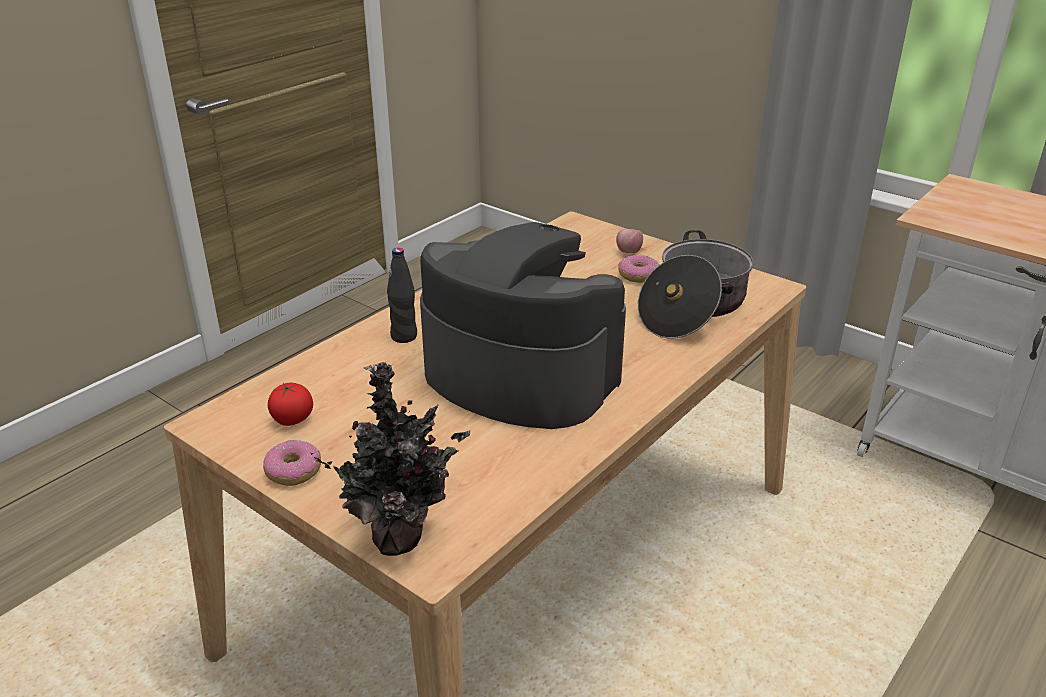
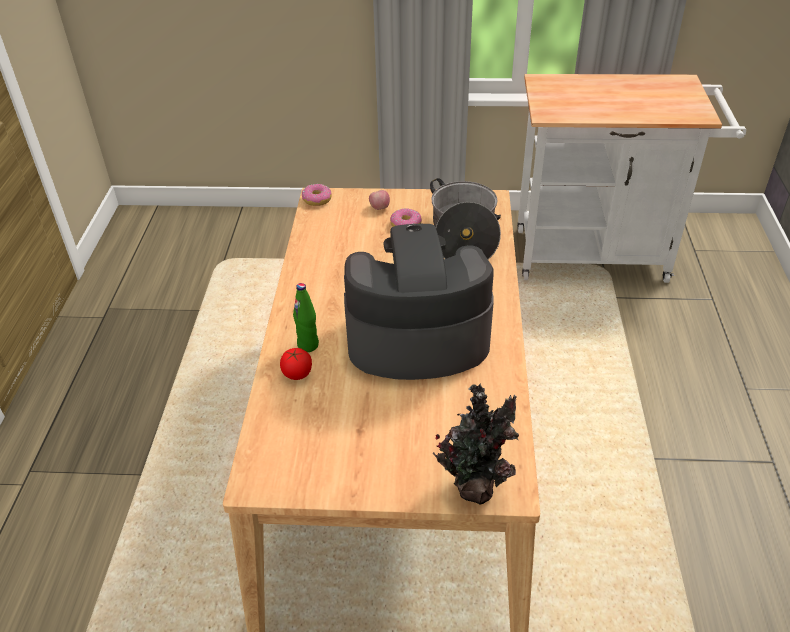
camera: 35 degrees left, 10 degrees up
donut [263,440,321,486] -> donut moved to [302,184,332,206]
tomato [268,383,313,426] -> tomato moved to [280,348,312,380]
black bottle [387,248,417,343] -> green bottle [293,283,319,352]

